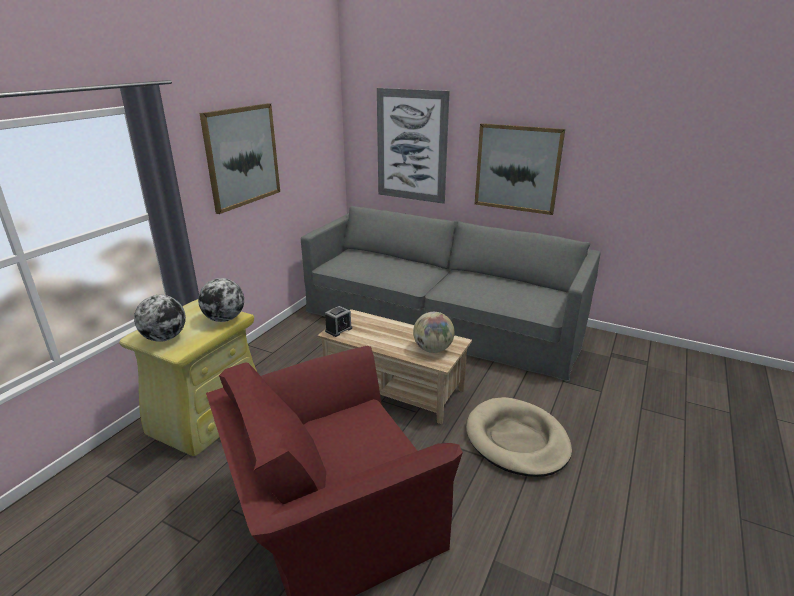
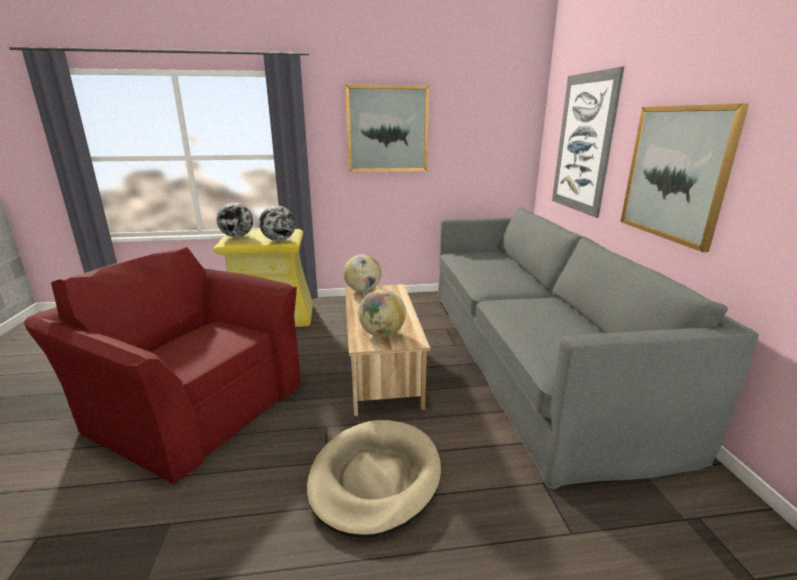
camera: 55 degrees right, 5 degrees down
alarm clock [325,306,352,337] -> globe [344,254,381,292]

